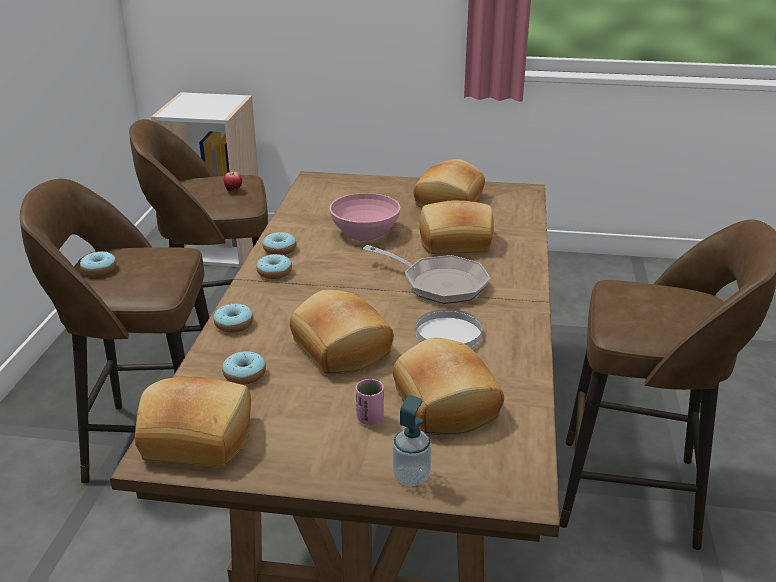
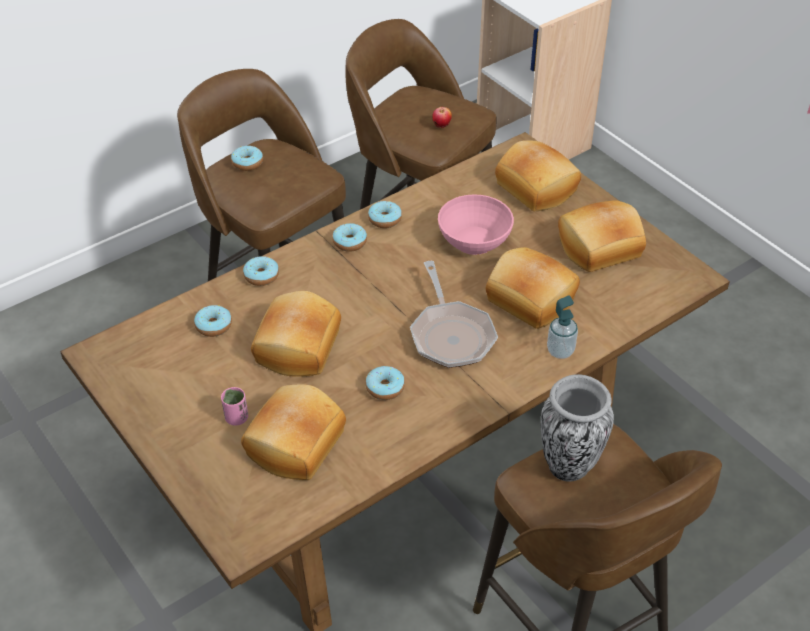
camera: 45 degrees right, 15 degrees up
bread [135,377,251,468] -> bread moved to [495,140,581,211]
soap dispenser [393,395,432,486] -> soap dispenser moved to [547,296,578,359]
white plate [416,309,482,349] -> donut [366,366,405,400]
none -> vase [540,374,614,482]

